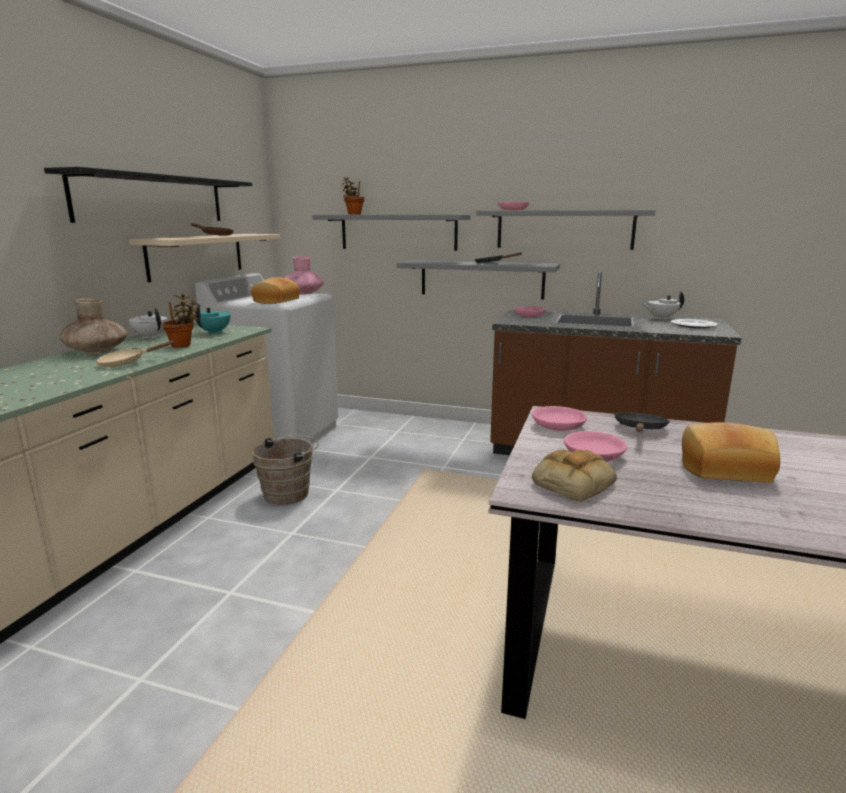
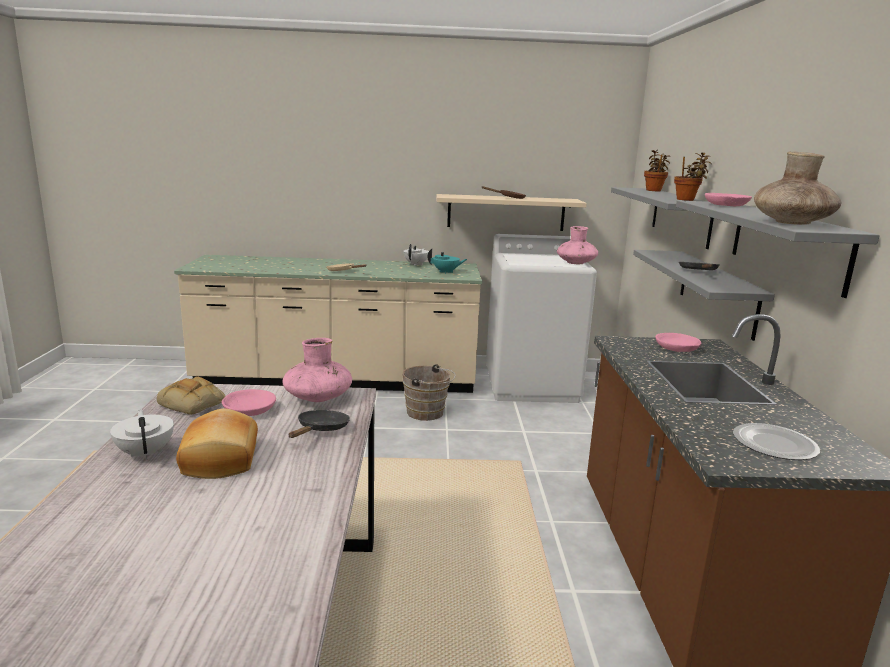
camera: 70 degrees right, 0 degrees up
black shelf [44,167,252,223] -> none
brown vase [60,298,128,354] -> brown vase moved to [754,152,841,225]
potted plant [162,294,201,348] -> potted plant moved to [674,153,712,201]
bread [251,277,300,304] -> none
pink bowl [532,406,587,431] -> pink vase [282,338,352,402]
black frying pan [614,412,670,432] -> black frying pan turned 75 degrees counterclockwise [289,410,350,438]
white teapot [642,291,684,320] -> white teapot moved to [110,409,174,460]

